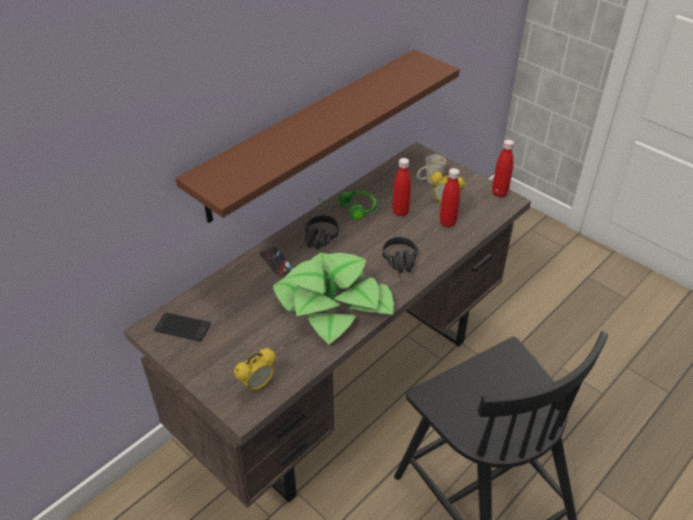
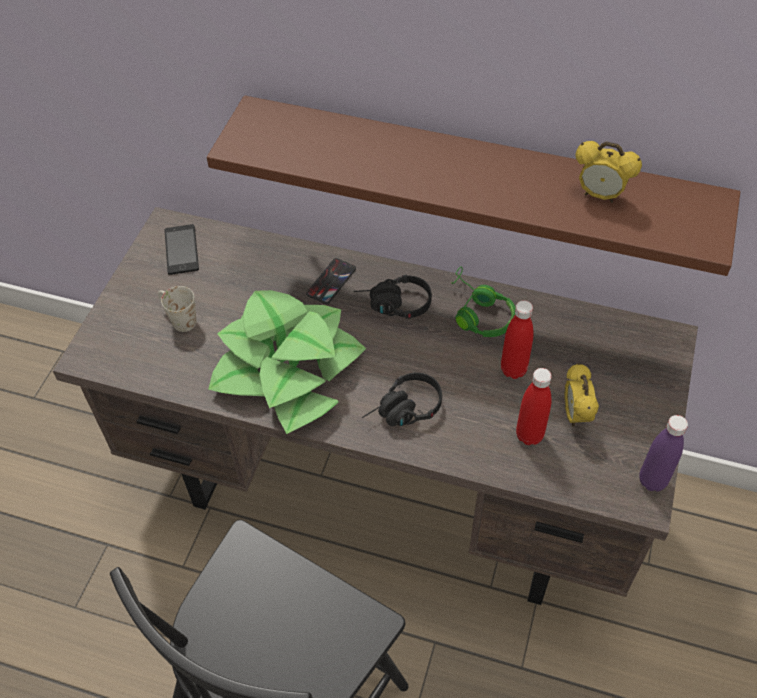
camera: 65 degrees right, 10 degrees up
alarm clock [234,348,276,393] -> alarm clock moved to [575,141,642,203]
white mug [417,155,446,184] -> white mug moved to [158,286,196,332]
red bottle [492,139,514,197] -> purple bottle [639,415,688,492]

